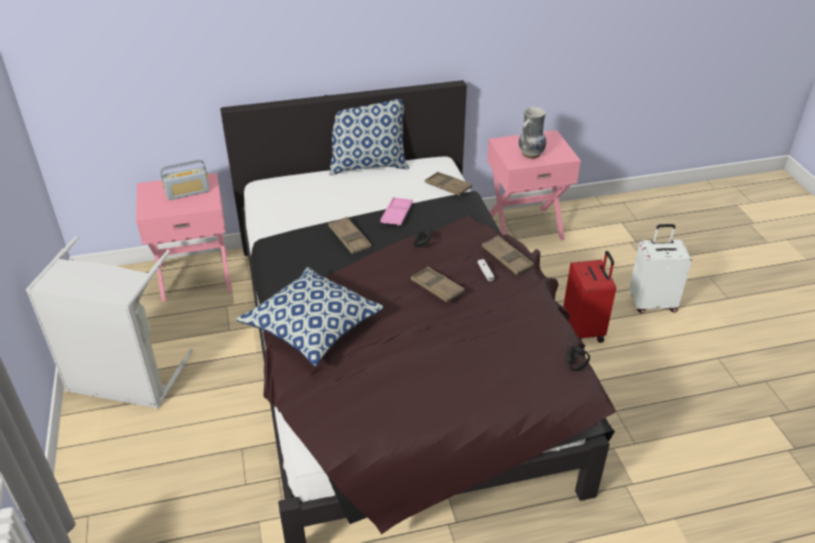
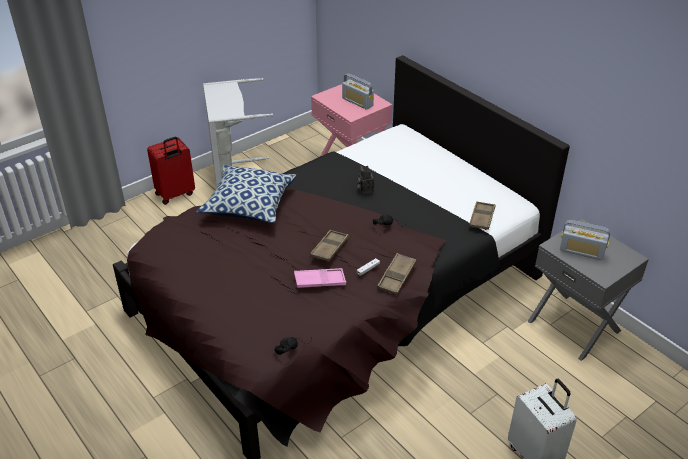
camera: 65 degrees right, 0 degrees up
pillow [323,95,409,175] -> none
brown tray [328,217,372,255] -> camera [357,166,374,195]
pink tray [380,197,413,226] -> pink tray moved to [294,268,346,288]
pink nightstand [487,130,581,241] -> grey nightstand [527,219,649,361]
vase [519,107,546,159] -> radio [560,220,610,260]
red suitcase [563,251,616,343] -> red suitcase moved to [147,137,195,205]

